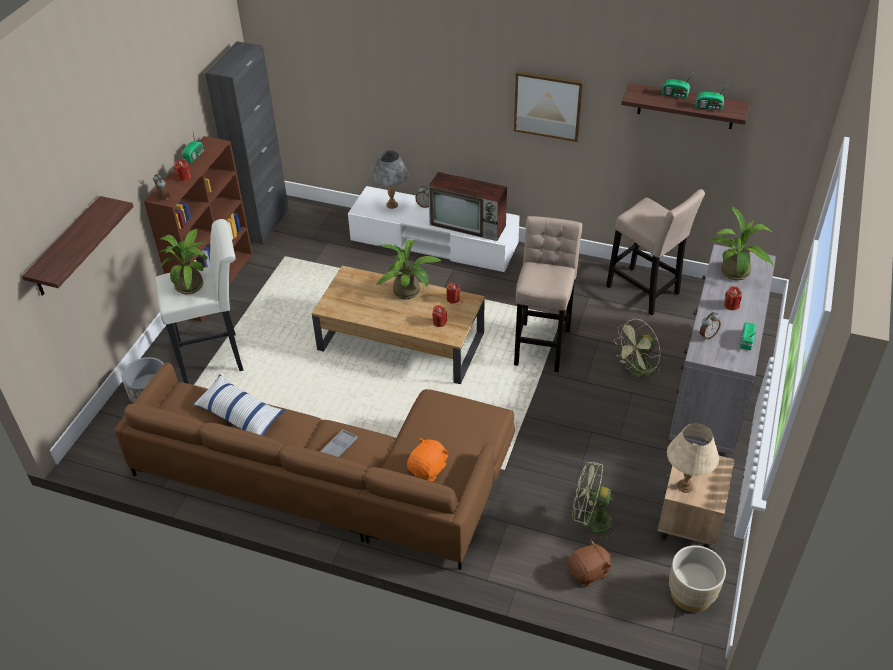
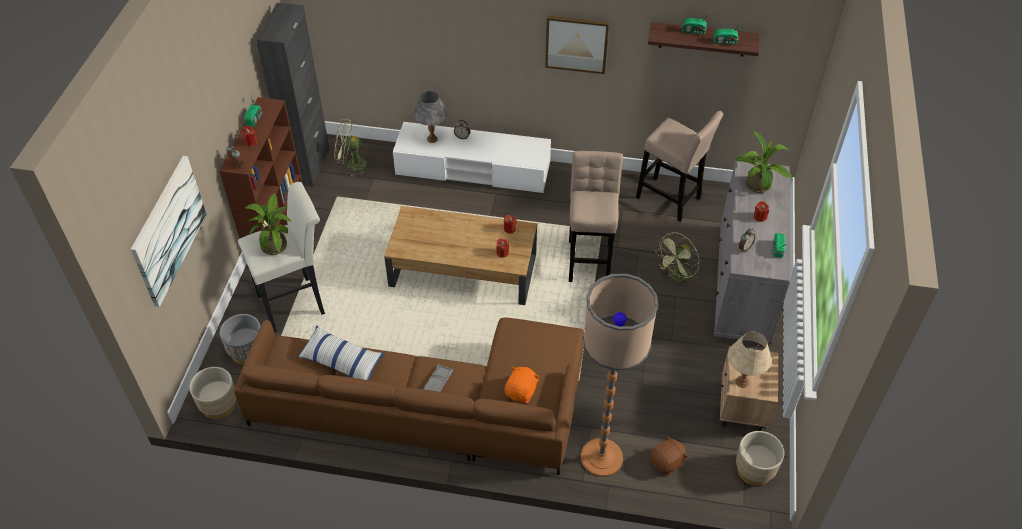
camera: 10 degrees left, 5 degrees up
shelf [22,196,134,296] -> picture [131,156,207,307]
potted plant [377,240,442,299] -> none
television [428,172,507,241] -> none
green fan [572,462,620,541] -> green fan moved to [334,119,372,176]
none -> beige planter [189,367,236,419]
none -> floor lamp [581,274,658,477]

